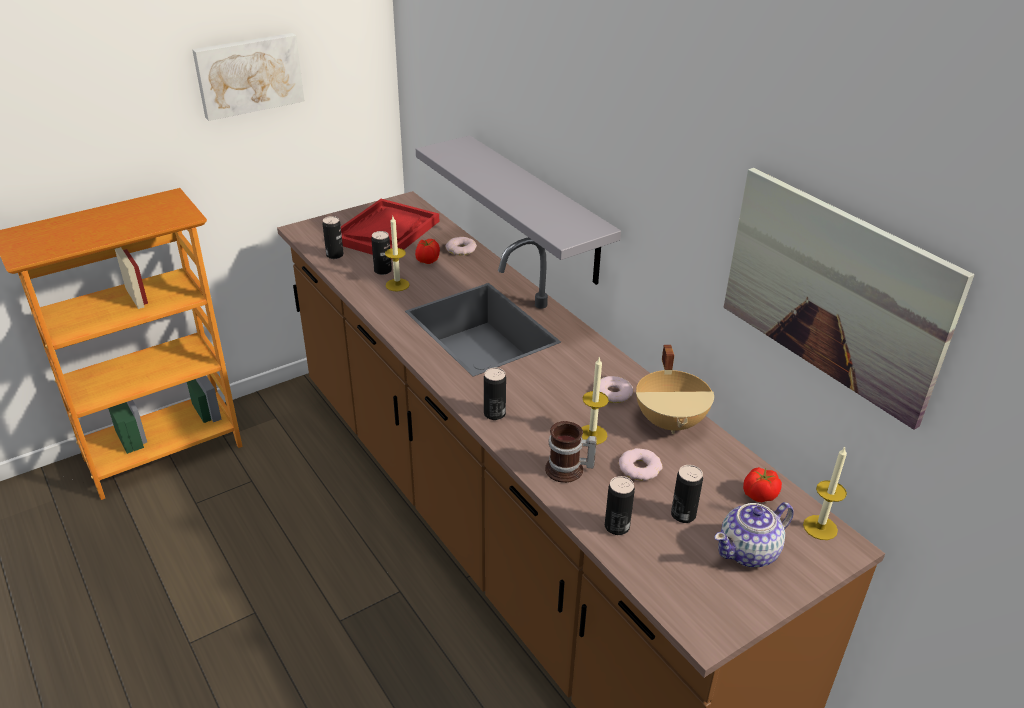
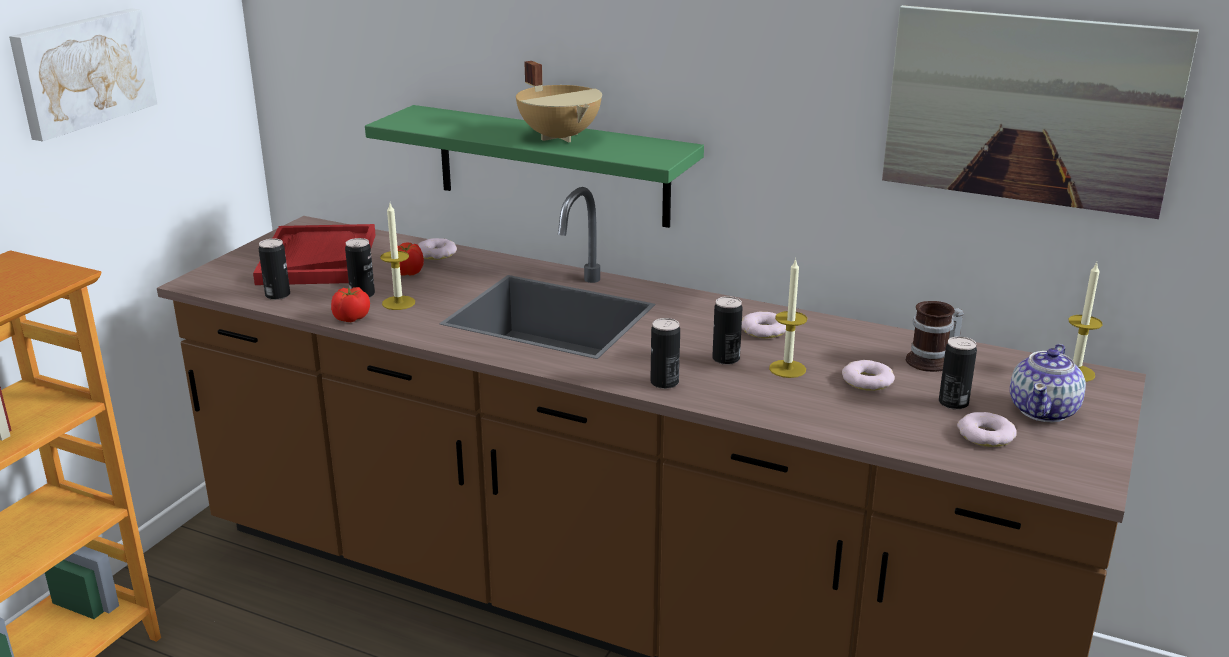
camera: 30 degrees left, 10 degrees down
grey shelf [416,135,621,285] -> green shelf [365,105,704,228]
mug [545,421,597,483] -> mug moved to [906,301,964,372]
can [605,476,635,535] -> can moved to [712,296,743,365]
beige cooking pot [636,345,714,434] -> beige cooking pot moved to [516,61,602,143]
tomato [743,467,782,502] -> tomato moved to [331,287,370,322]
none -> donut [957,412,1017,447]

